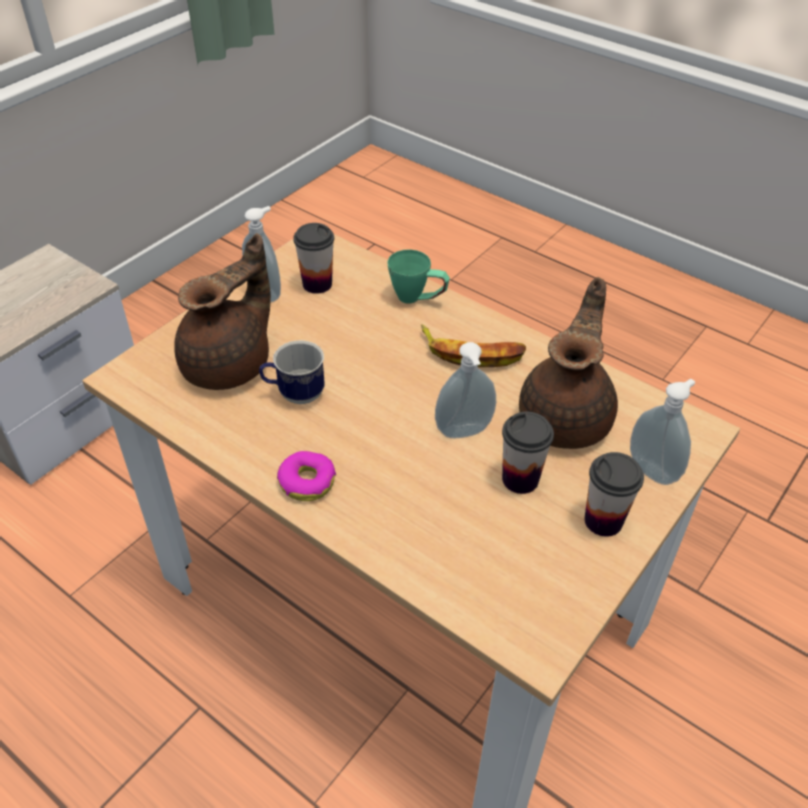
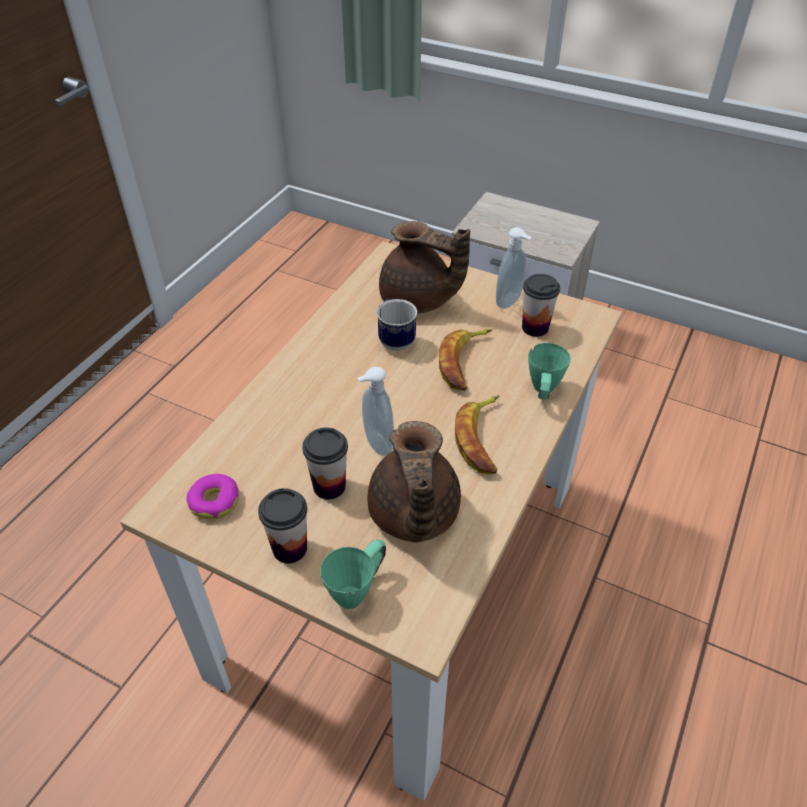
camera: 80 degrees right, 0 degrees up
donut [277,451,336,501] -> donut moved to [186,474,239,519]
brown teapot [519,277,618,449] -> brown teapot turned 75 degrees clockwise [368,421,461,543]
soap dispenser [630,379,695,485] -> green mug [320,540,386,609]
none -> banana [439,329,492,391]

